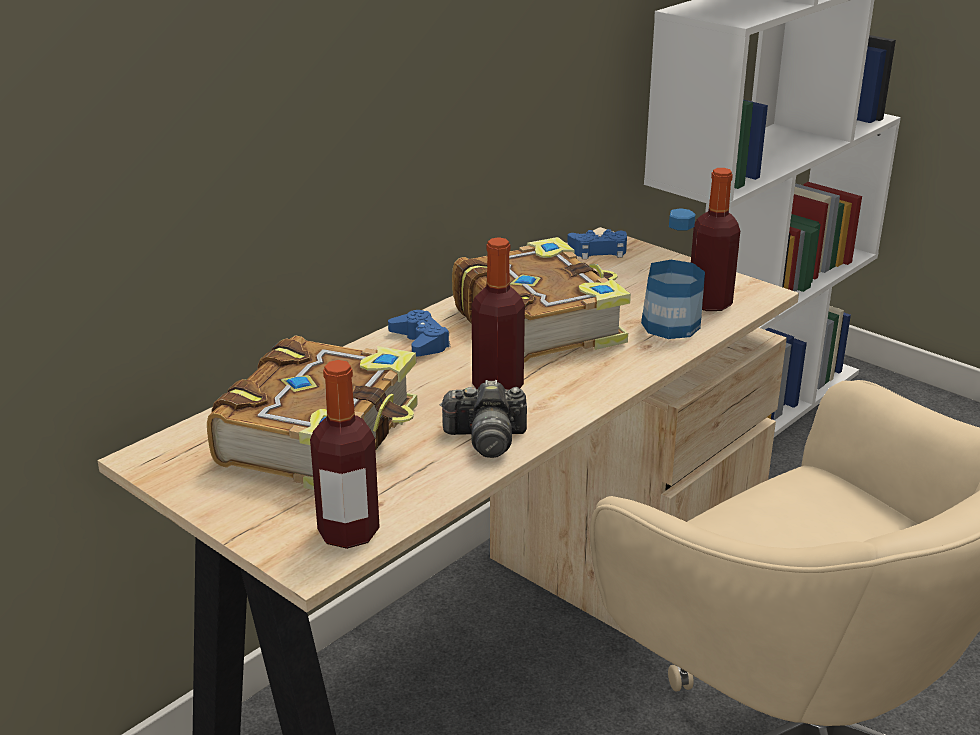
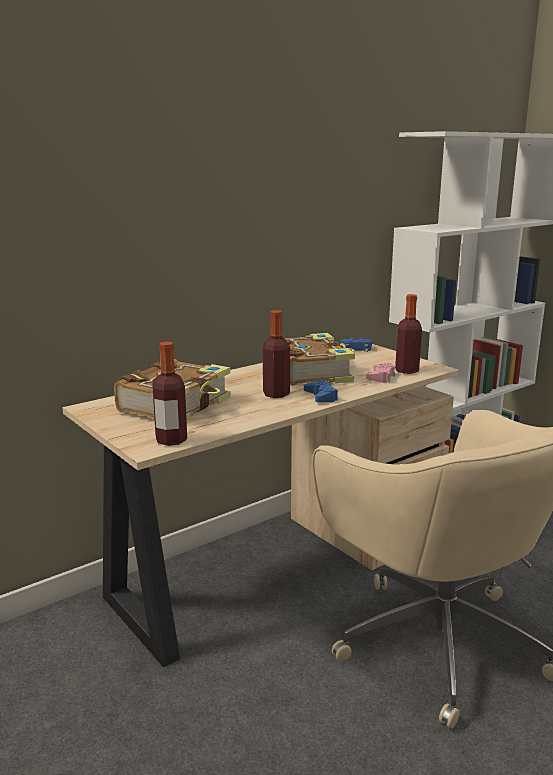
camera: 10 degrees right, 10 degrees down
blue game controller [388,310,450,356] -> blue game controller moved to [304,380,338,402]
camera [439,380,527,458] -> none
bottle [641,208,705,339] -> pink game controller [366,363,395,383]

